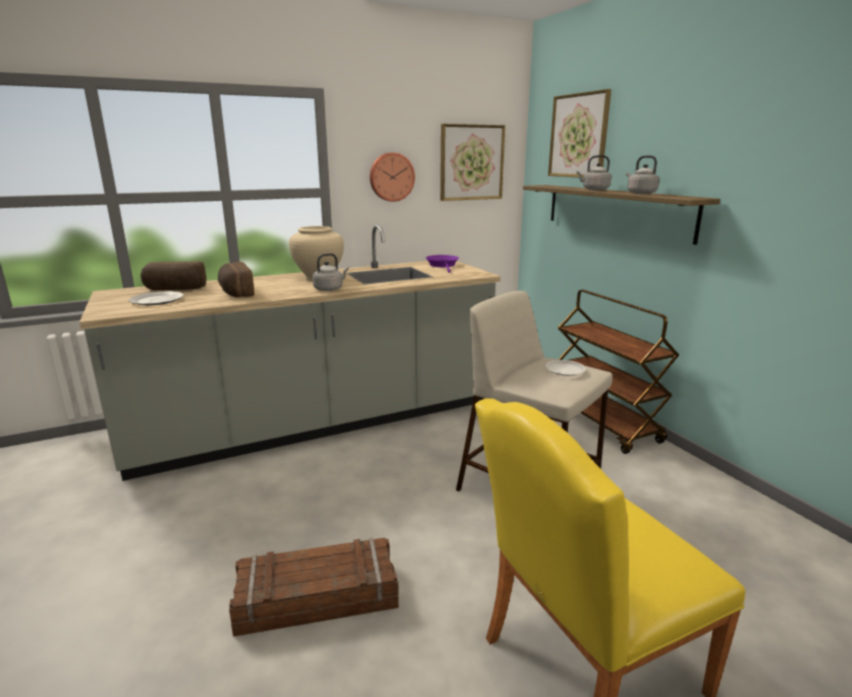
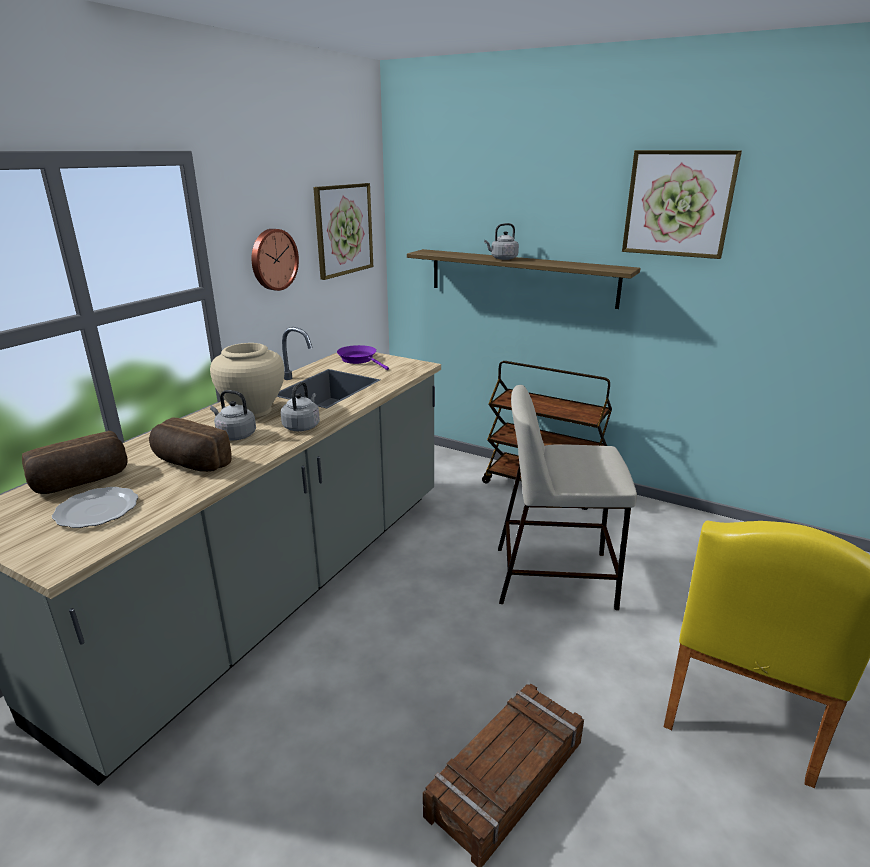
camera: 35 degrees left, 5 degrees up
white plate [545,360,586,376] -> none
picture [548,89,611,178] -> picture moved to [622,150,742,259]
grey kettle [626,155,660,194] -> grey kettle moved to [210,390,256,440]

